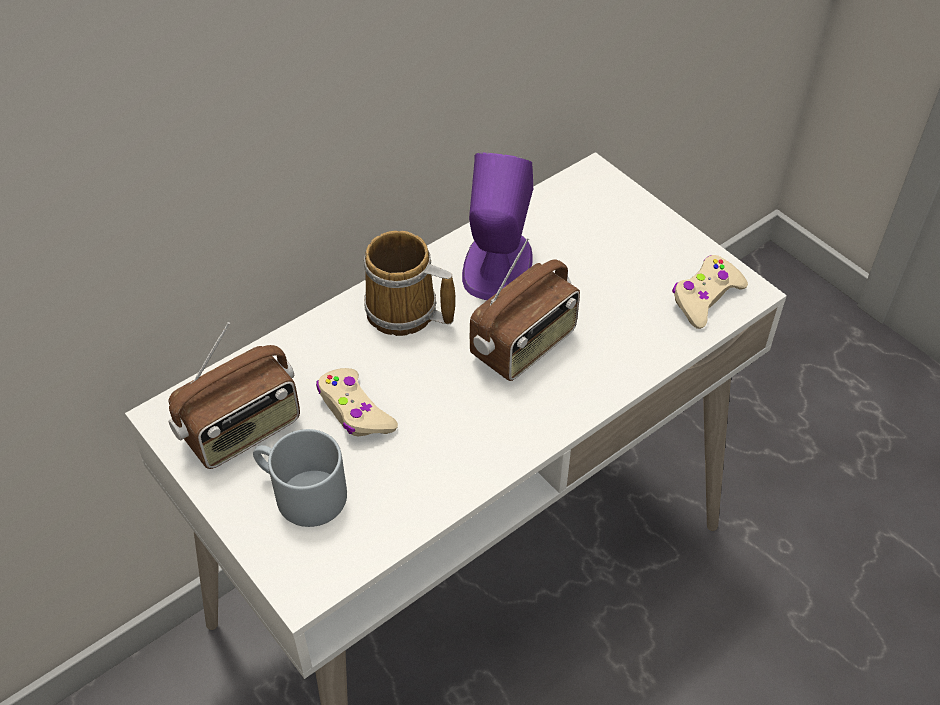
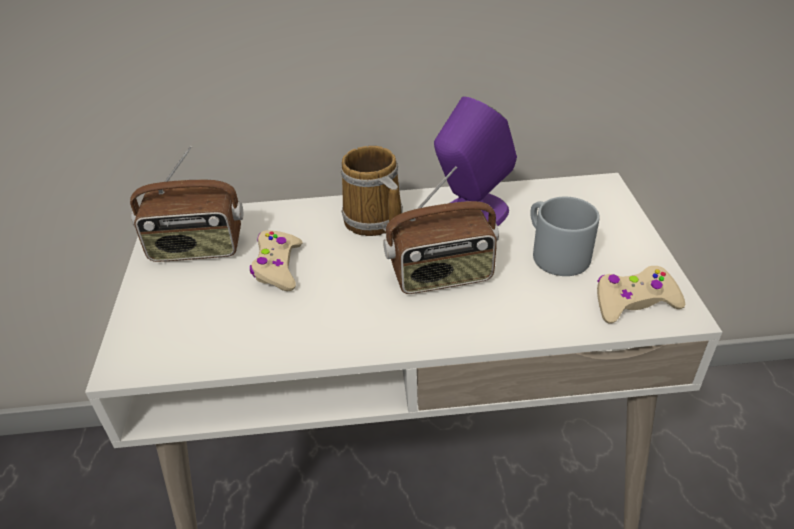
camera: 35 degrees right, 10 degrees down
grey mug [253,429,347,527] -> grey mug moved to [530,197,600,276]

